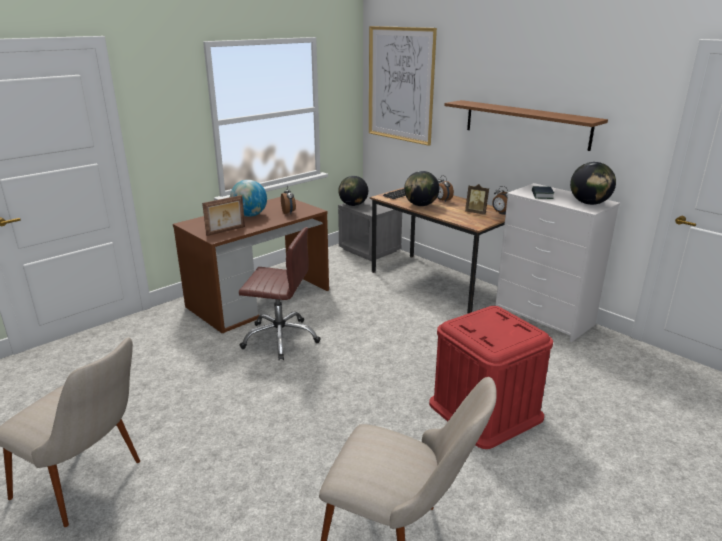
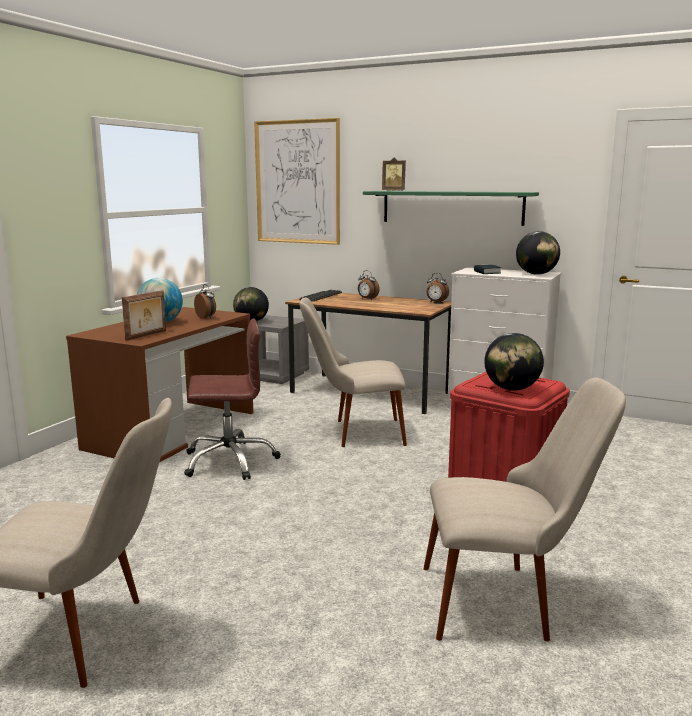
camera: 20 degrees left, 10 degrees down
globe [404,171,439,206] -> globe moved to [484,333,544,391]
brown shelf [445,100,608,151] -> green shelf [363,191,539,226]
picture frame [465,184,489,215] -> picture frame moved to [382,157,406,191]
none -> beige chair [299,297,407,447]

